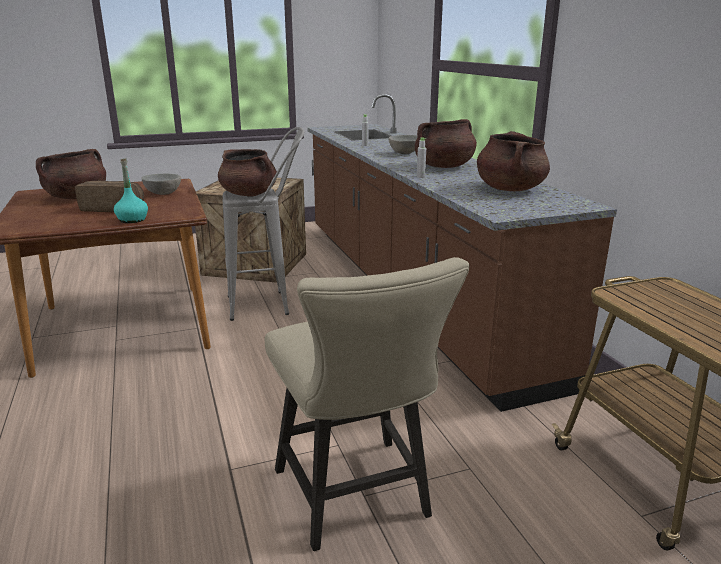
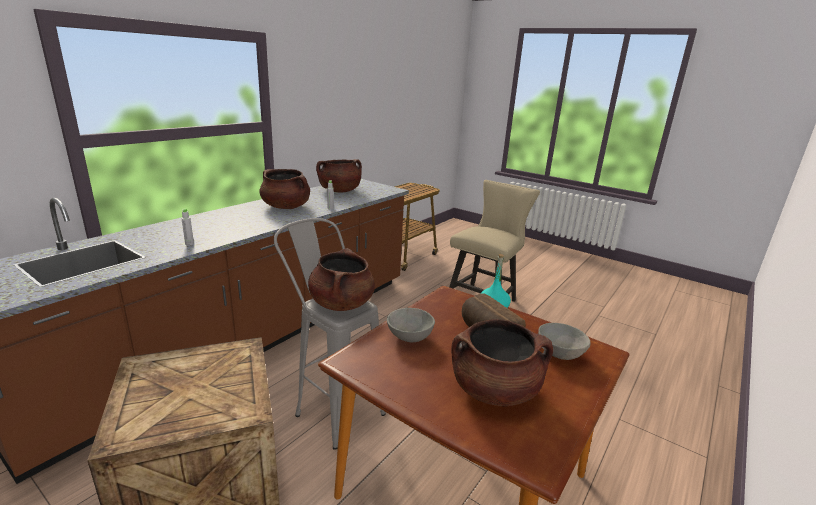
camera: 125 degrees left, 0 degrees up
grey bowl [388,135,417,154] -> grey bowl moved to [538,323,591,360]

